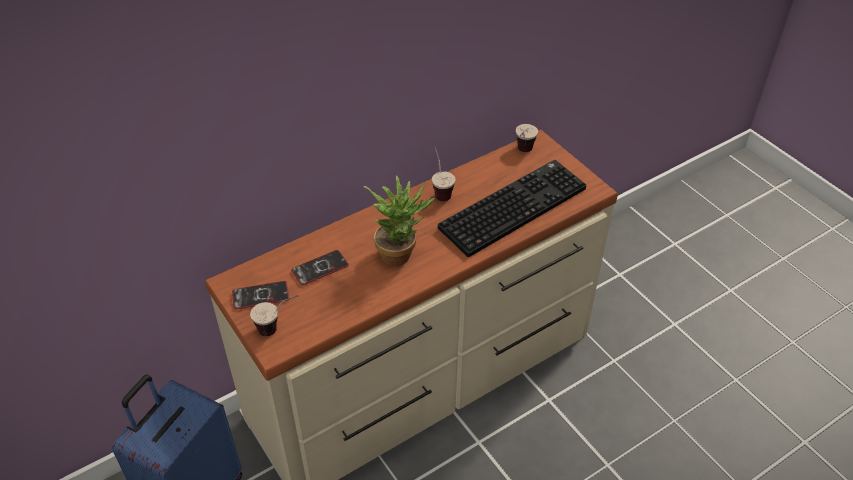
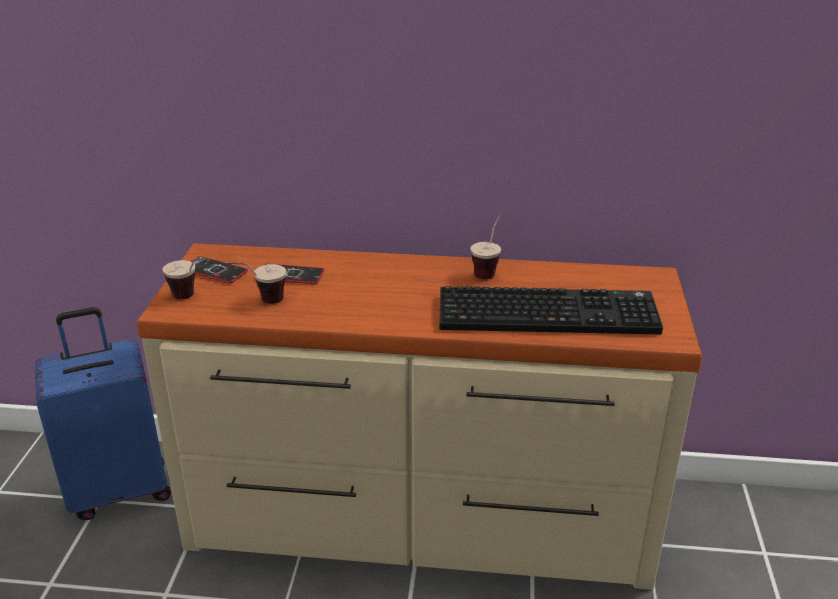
camera: 40 degrees right, 15 degrees down
potted plant [364,176,435,266] -> none
cup [516,124,538,152] -> cup moved to [226,262,286,304]

